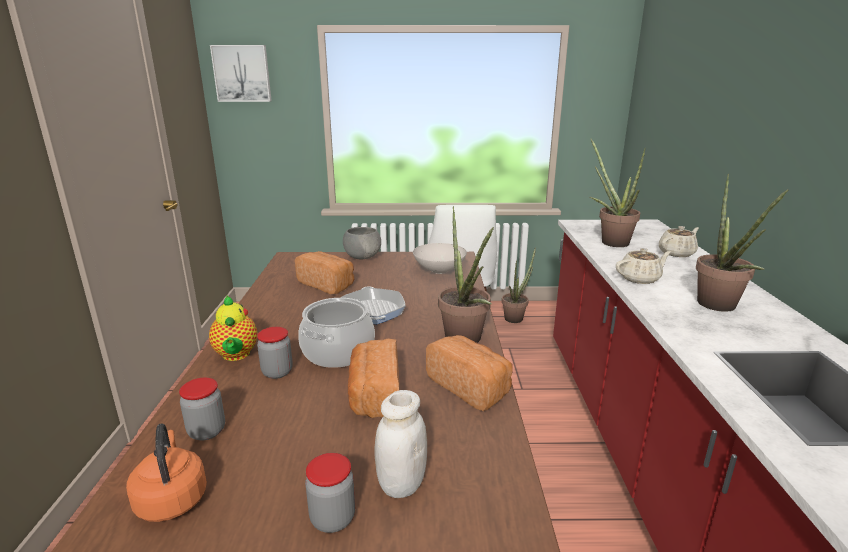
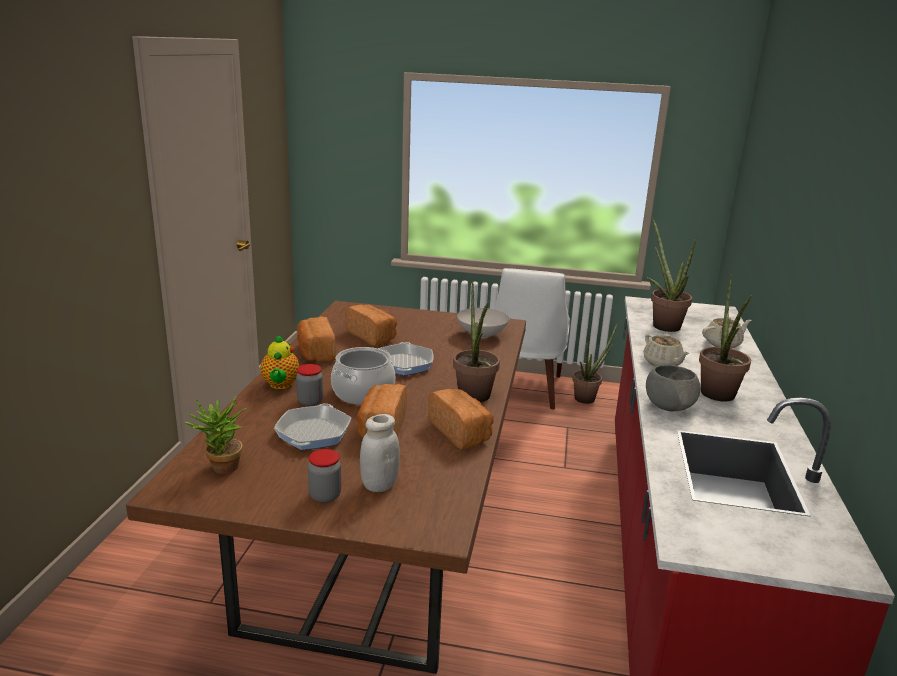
camera: 10 degrees right, 0 degrees up
orange kettle [126,423,207,522] -> potted plant [185,395,245,474]
jar [179,378,225,441] -> none
picture [210,45,272,102] -> none
grey bowl [343,227,381,260] -> grey bowl moved to [646,365,701,411]
beige teapot [616,248,671,284] -> beige teapot turned 75 degrees clockwise [643,334,689,366]
none -> frying pan [274,403,351,450]
none -> bread [297,316,336,362]

